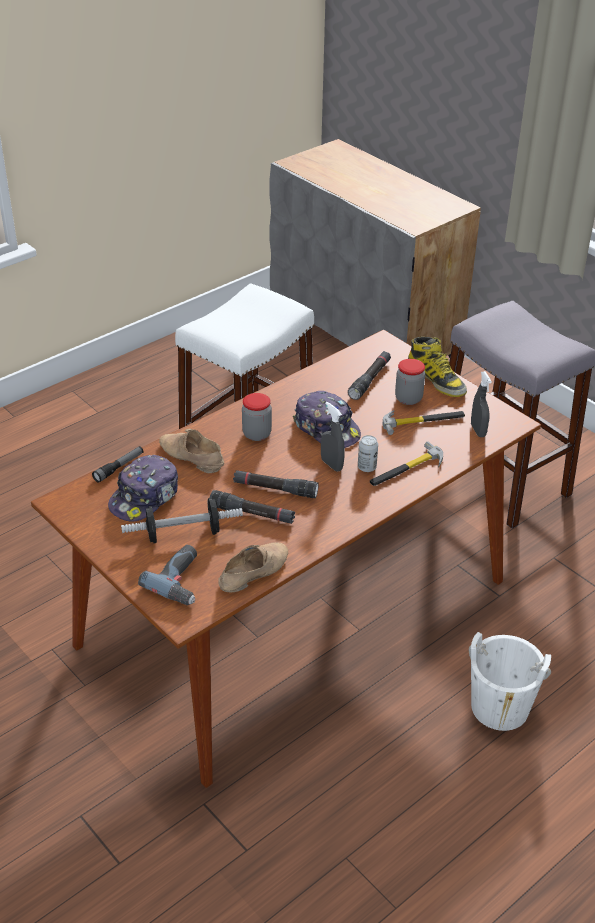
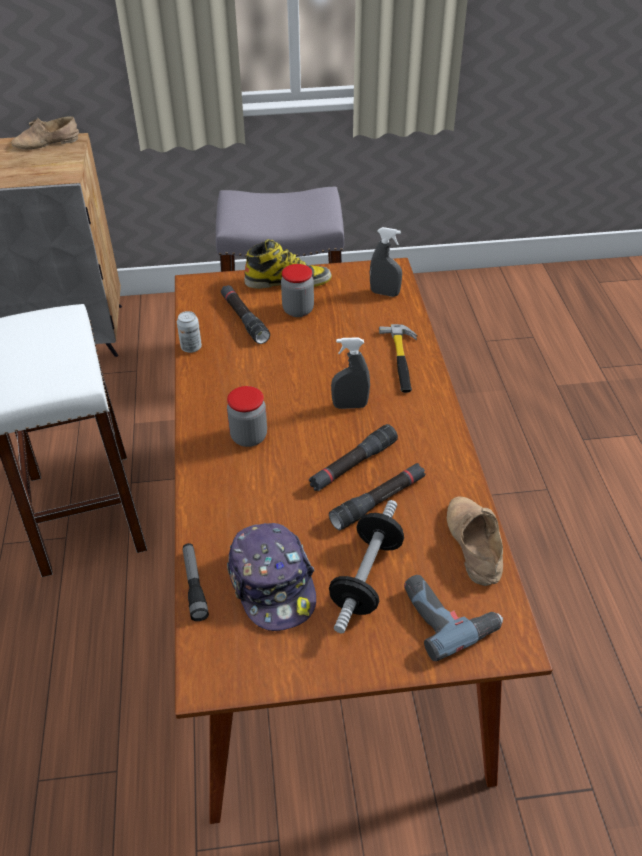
camera: 55 degrees left, 5 degrees up
beige shoe [159,429,224,473] -> beige shoe moved to [11,116,79,150]
cap [293,391,361,448] -> none
can [358,435,378,472] -> can moved to [177,311,202,353]
hammer [383,410,465,435] -> none
white bucket [469,632,551,731] -> none

